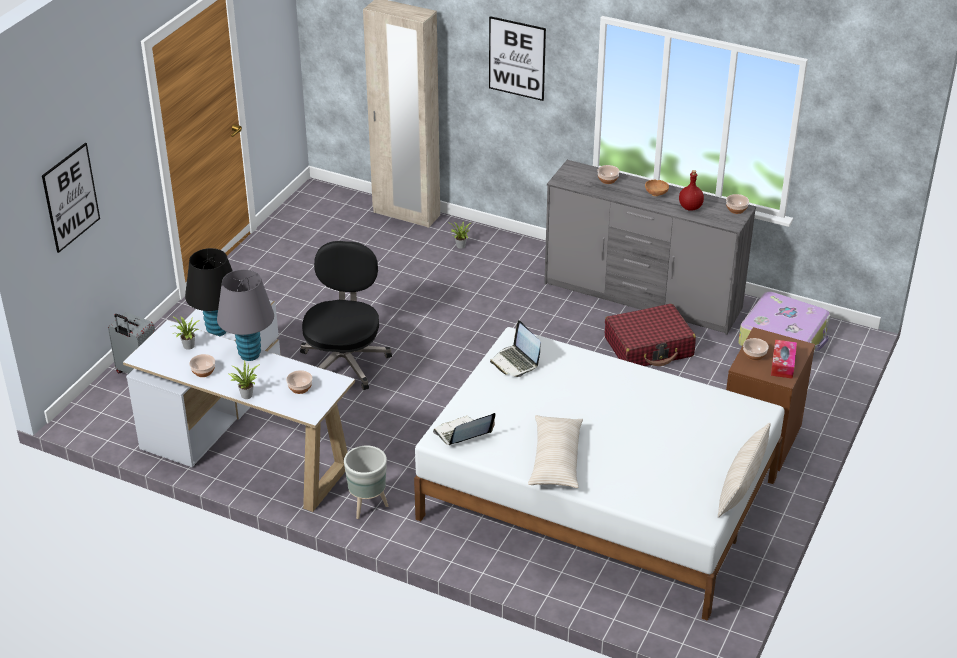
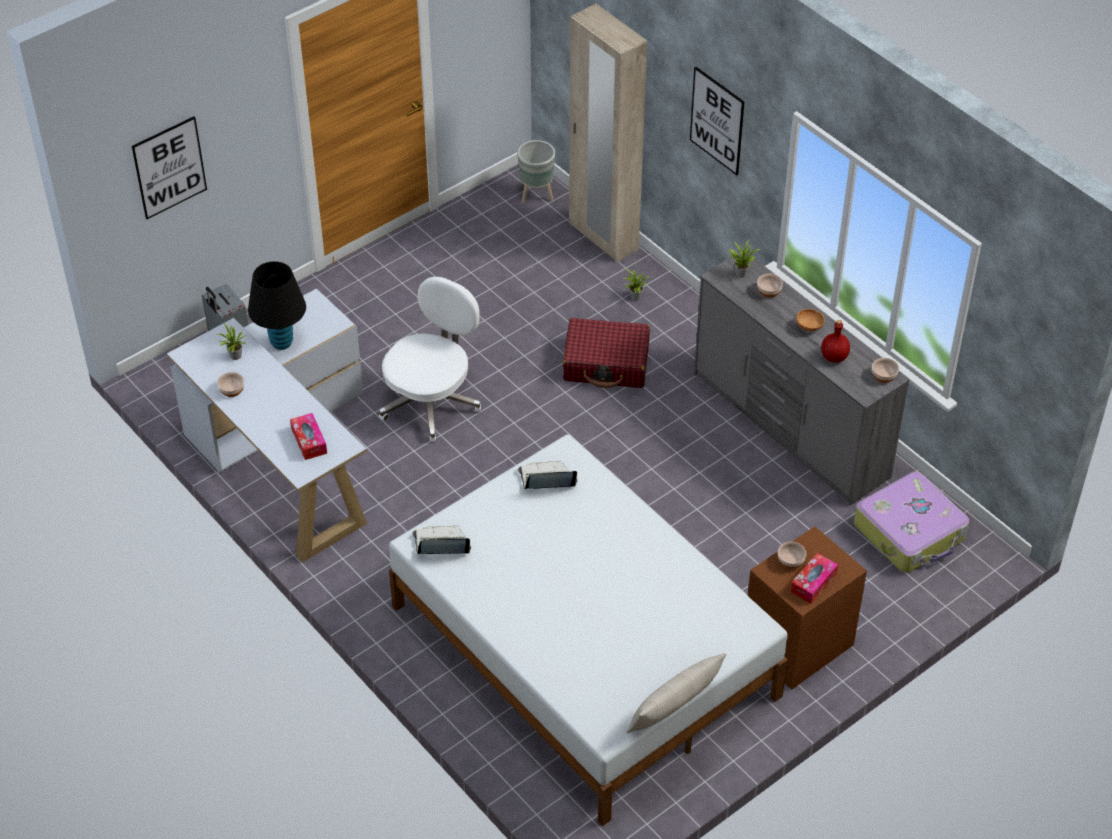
camera: 25 degrees right, 10 degrees up
grey table lamp [217,269,274,361] -> none
potted plant [227,361,260,399] -> potted plant moved to [728,240,760,278]
bowl [286,370,312,394] -> tissue box [290,413,327,460]
black office chair [300,241,392,390] -> white office chair [379,277,481,442]
grey planter [344,446,388,519] -> grey planter moved to [517,140,555,203]
laptop [490,320,541,377] -> laptop turned 90 degrees clockwise [518,461,577,489]
beige pillow [528,415,583,488] -> none
red suitcase [605,304,696,366] -> red suitcase moved to [563,318,650,388]

